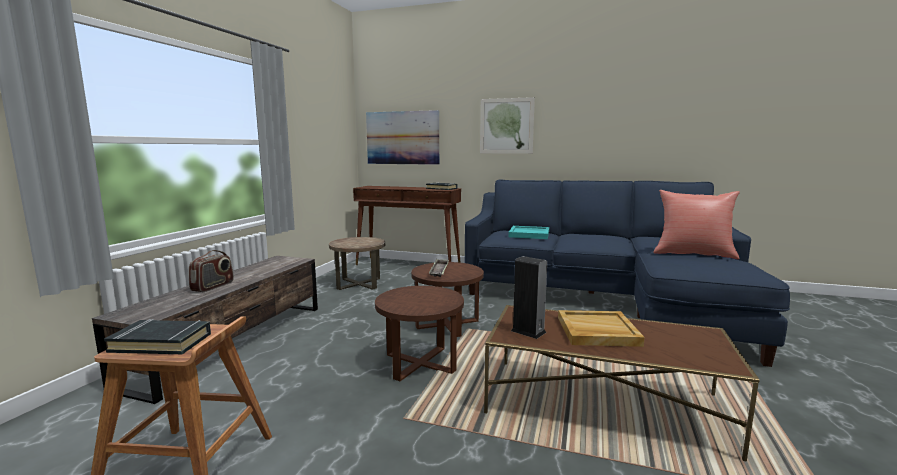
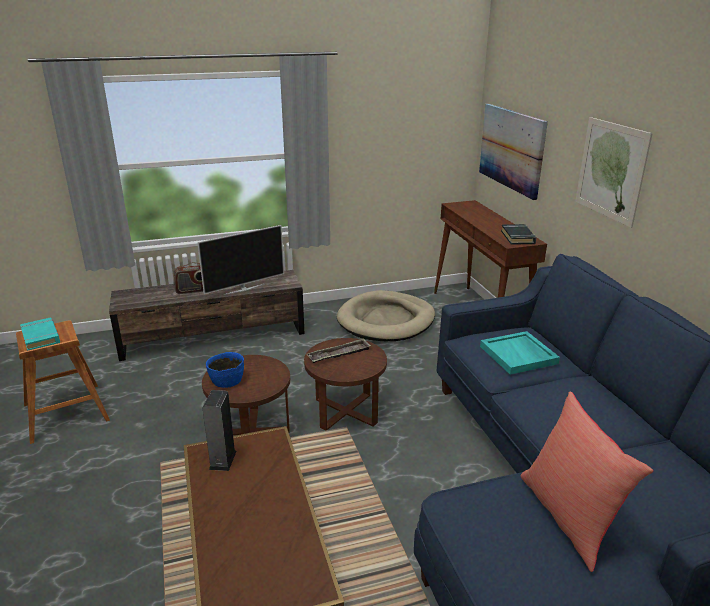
camera: 55 degrees right, 15 degrees up
black book [104,319,211,354] -> turquoise book [20,318,60,351]
brown side table [329,237,385,290] -> beige dog bed [337,290,435,341]
beige tray [558,310,645,347] -> none
none -> television [197,225,284,295]
none -> blue bowl [206,352,244,388]

